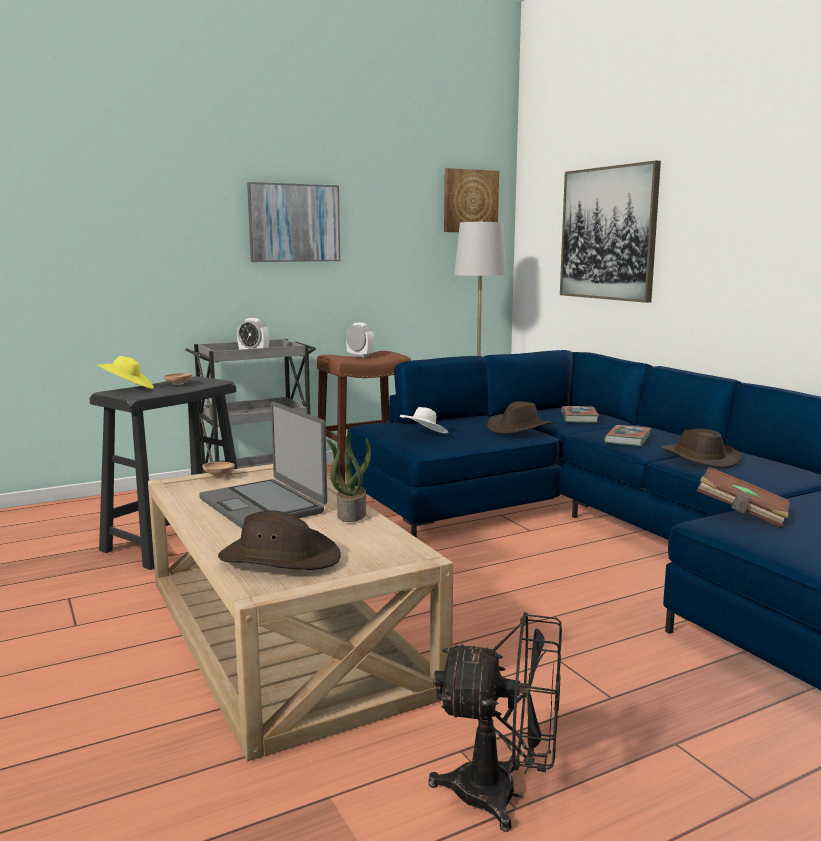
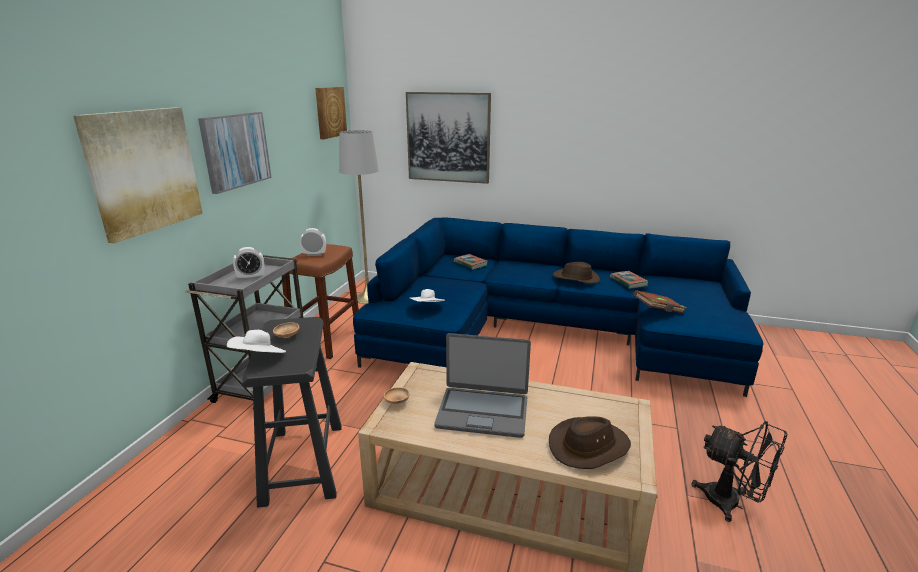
camera: 45 degrees left, 10 degrees up
yellow hat [97,356,154,389] -> white hat [227,330,286,353]
potted plant [326,432,371,522] -> none
black fan [428,612,562,832] -> black fan turned 75 degrees clockwise [692,421,787,522]
brown hat [487,401,552,434] -> none
book [604,425,652,446] -> book moved to [610,271,649,289]
none -> picture [73,107,203,243]

